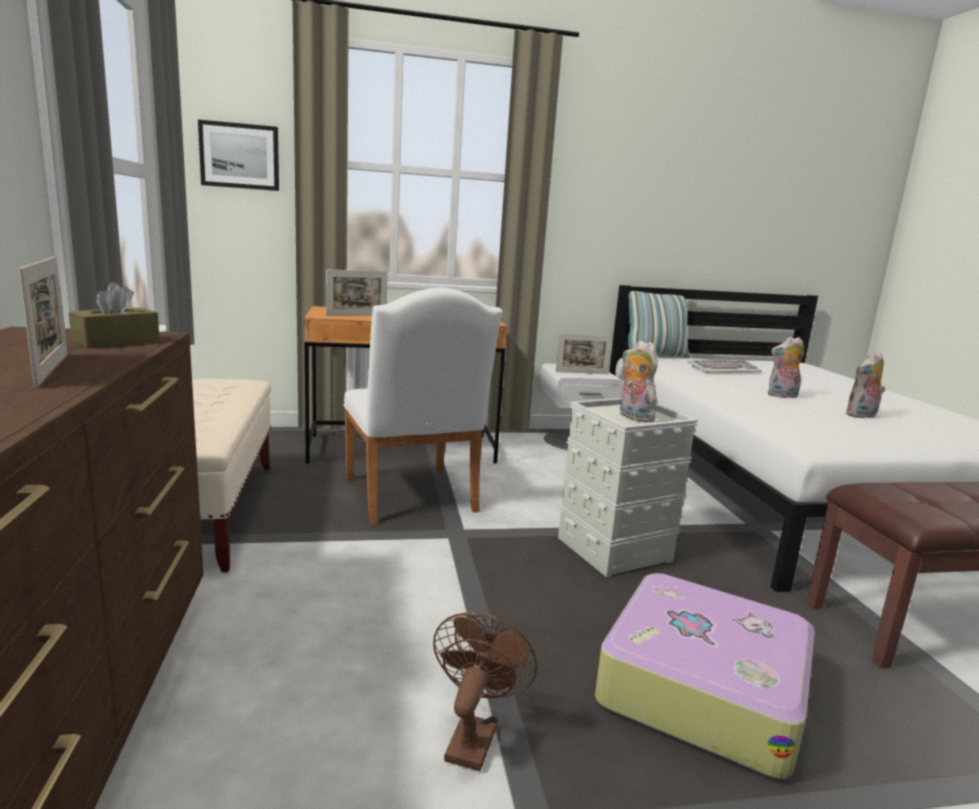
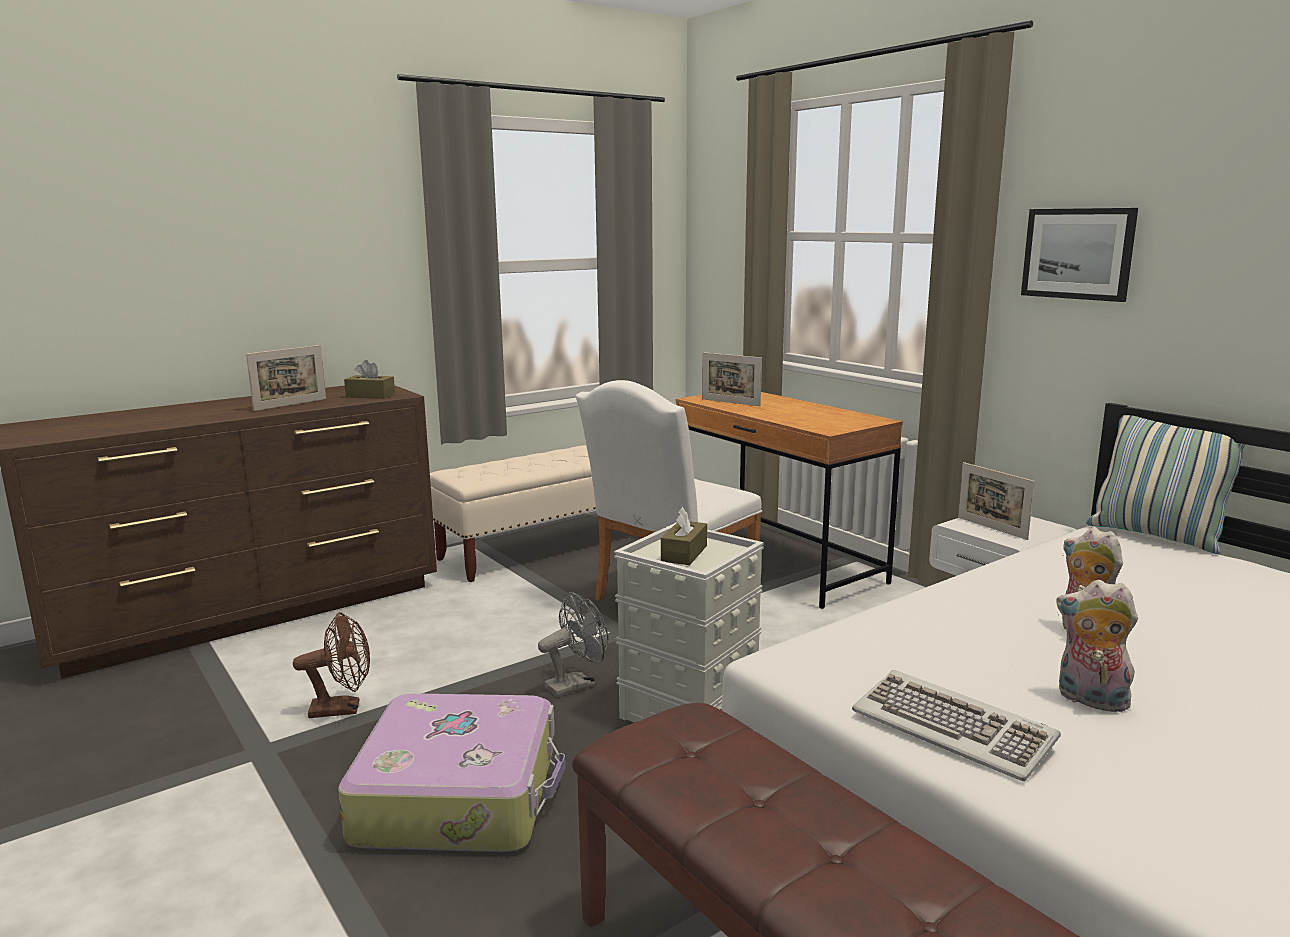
camera: 65 degrees right, 0 degrees up
picture [198,120,279,191] -> picture moved to [1021,208,1138,302]
plush toy [620,341,658,422] -> brown tissue box [661,507,707,565]
keyboard [687,360,762,373] -> keyboard moved to [852,670,1061,781]
none -> grey fan [538,592,608,697]

